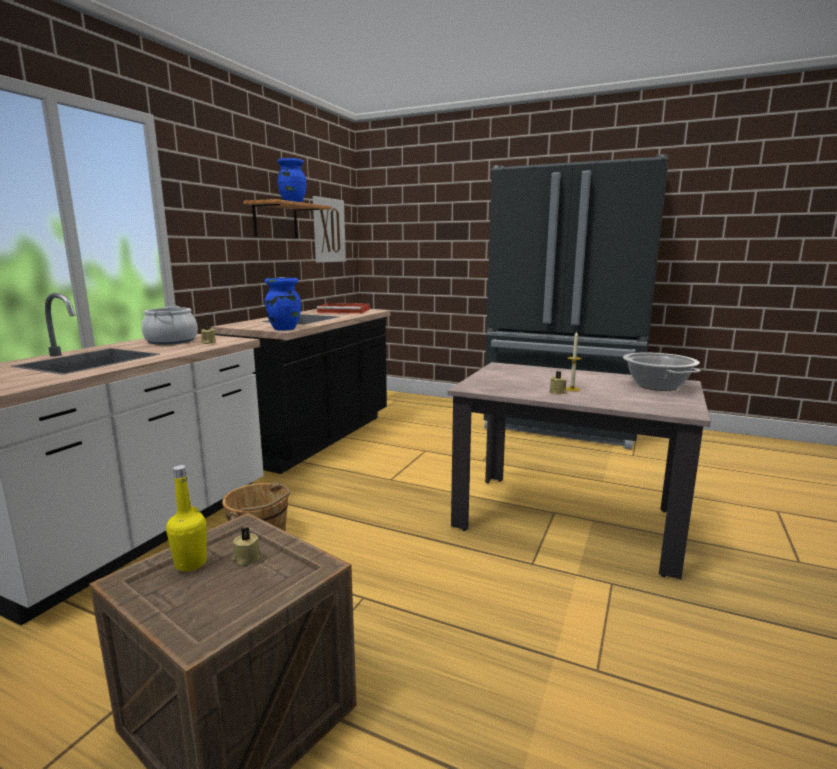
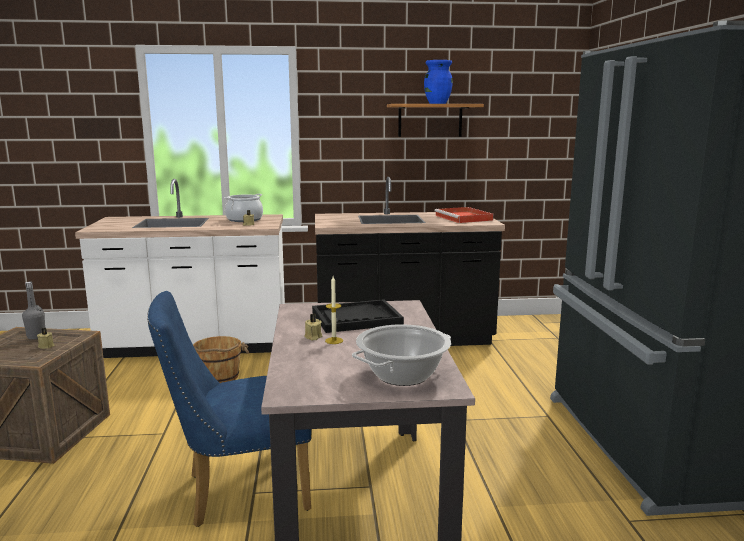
camera: 60 degrees right, 0 degrees up
yellow bottle [166,465,207,572] -> grey bottle [22,282,45,340]
blue vase [265,278,301,331] -> none
picture [313,196,346,263] -> none
none -> blue chair [147,291,311,527]
none -> black tray [312,299,404,333]

